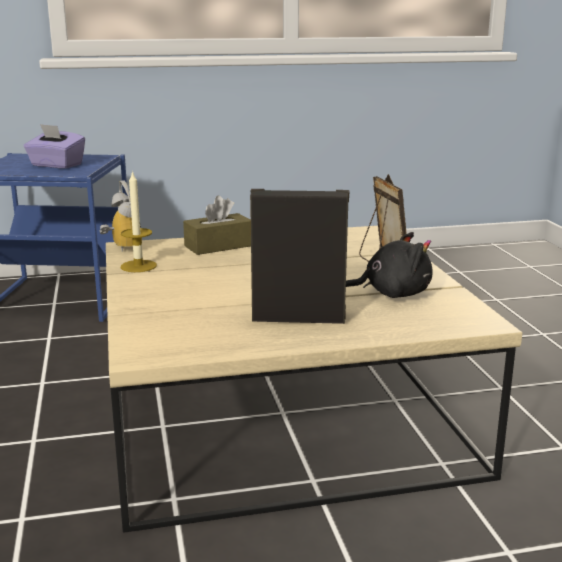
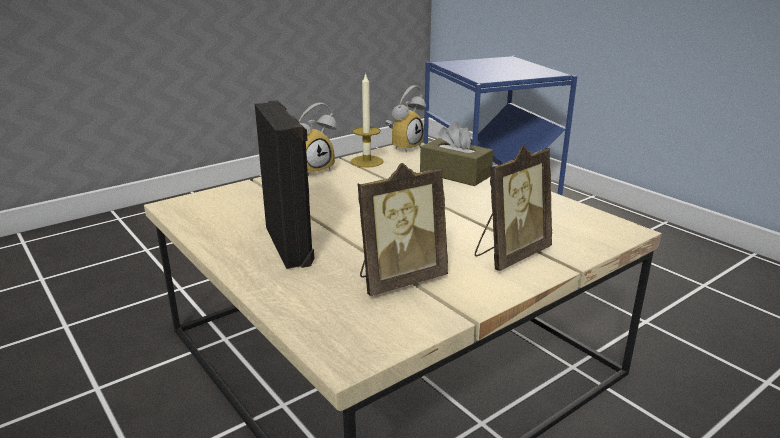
camera: 65 degrees right, 5 degrees up
purple tissue box [24,124,85,169] -> none
black plush toy [346,232,433,298] -> picture frame [357,163,448,296]
none -> alarm clock [299,103,337,176]

